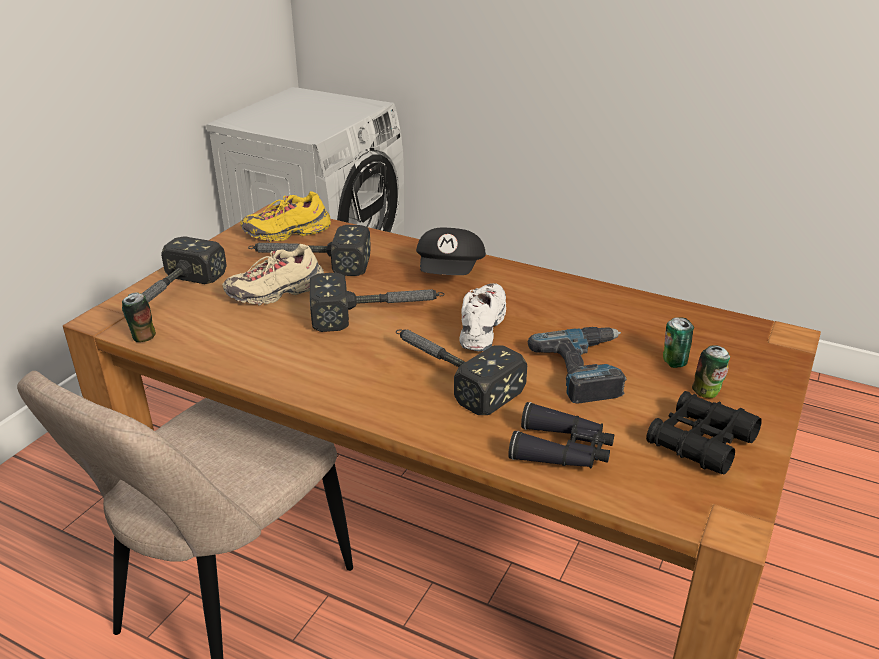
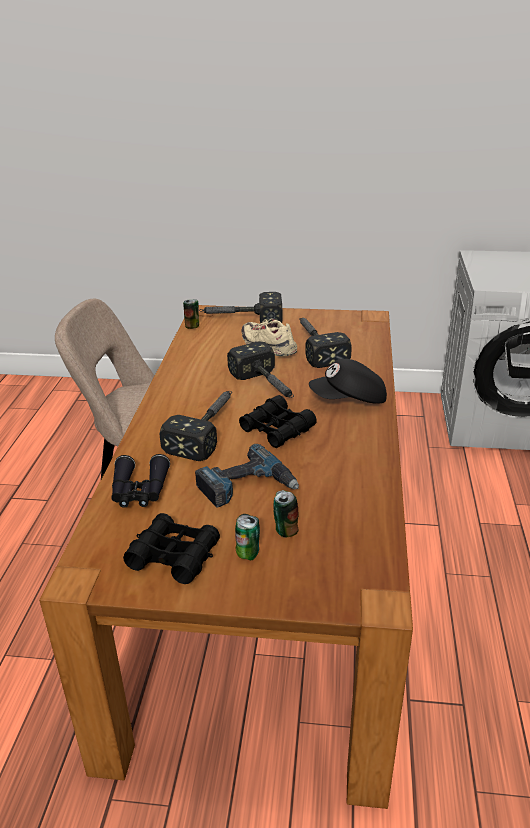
camera: 70 degrees right, 0 degrees up
yellow shoe [240,191,331,242] -> none
white shoe [459,283,506,351] -> black binoculars [239,395,317,448]

